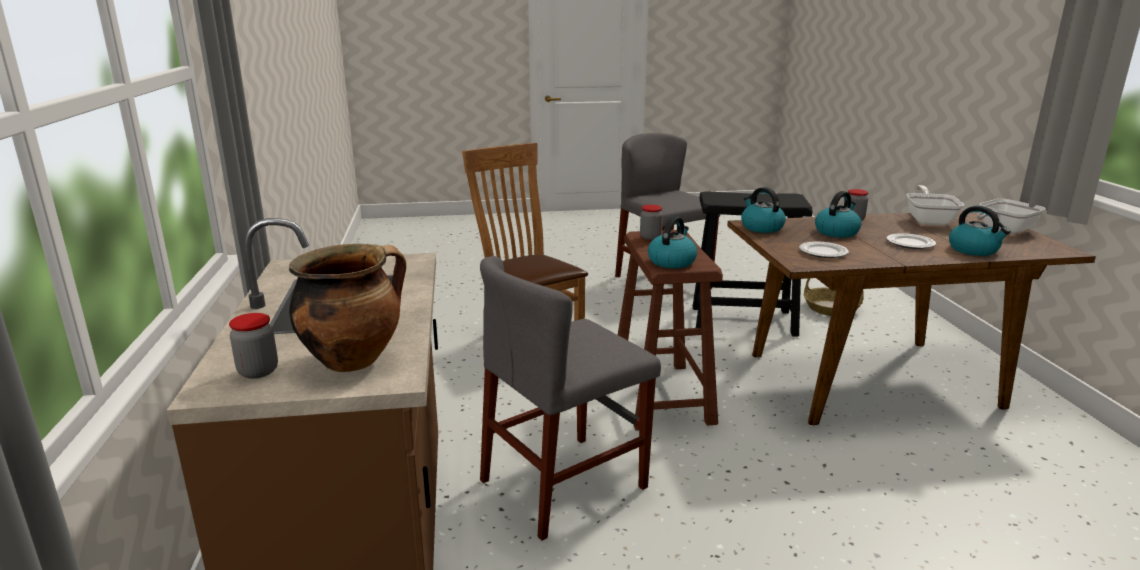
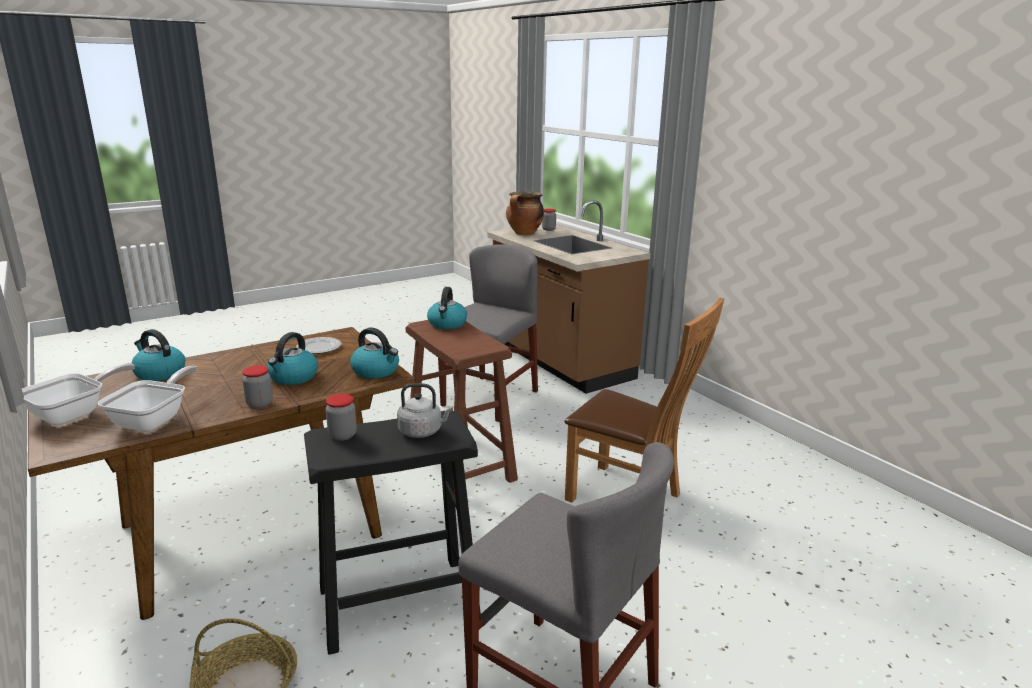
camera: 155 degrees right, 0 degrees up
jar [640,205,663,240] -> jar moved to [326,394,357,441]
plate [886,233,936,249] -> none
frying pan [906,185,964,226] -> frying pan turned 150 degrees counterclockwise [98,366,197,432]
none -> grey kettle [397,383,453,438]

